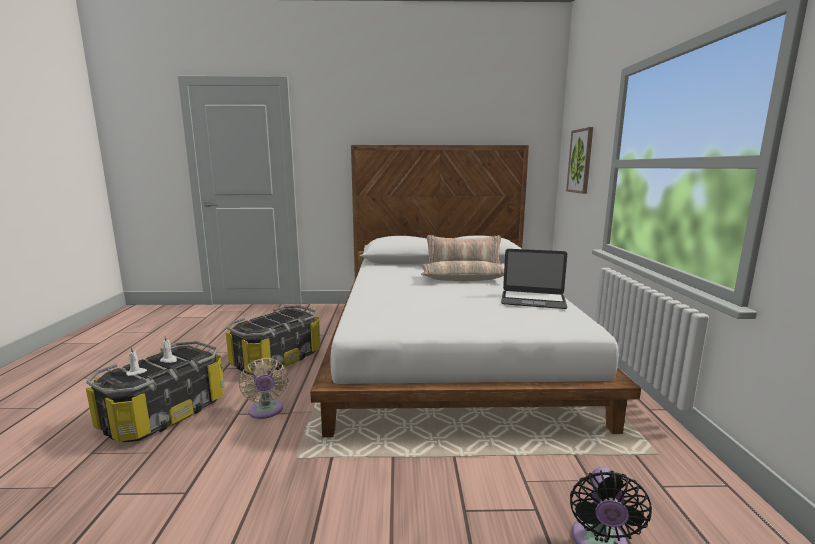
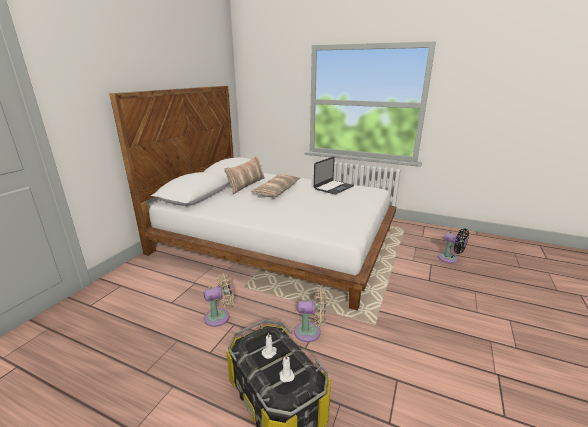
camera: 65 degrees left, 10 degrees up
storage box [226,305,320,375] -> beige fan [203,274,234,327]
picture [566,127,593,194] -> none

